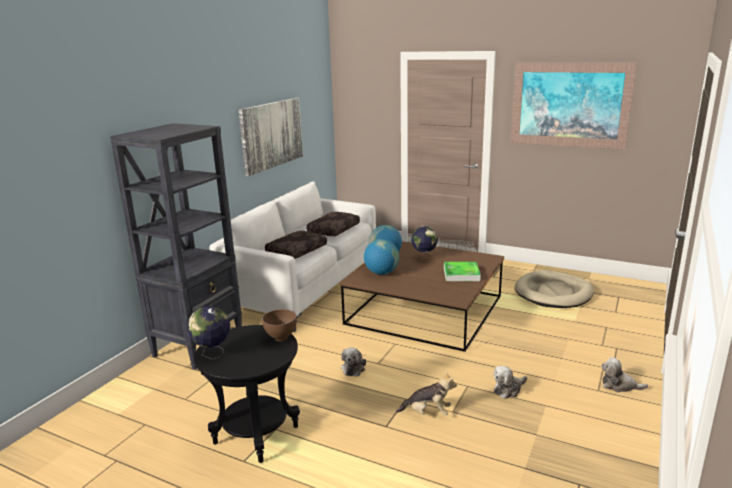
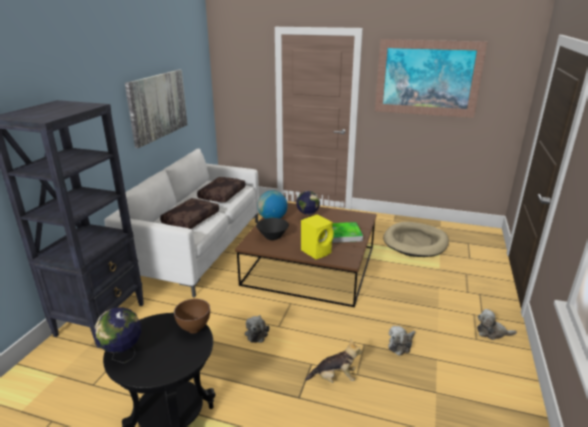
camera: 10 degrees left, 5 degrees up
globe [364,239,399,275] -> black bowl [256,218,289,240]
none -> yellow speaker [301,215,334,259]

